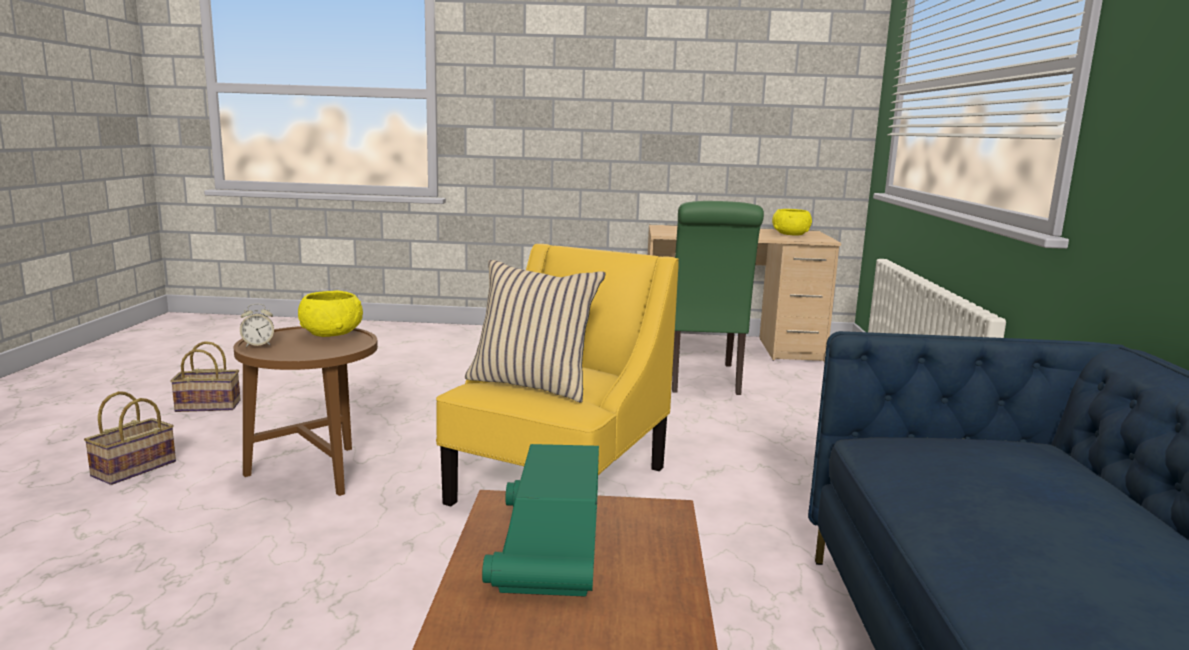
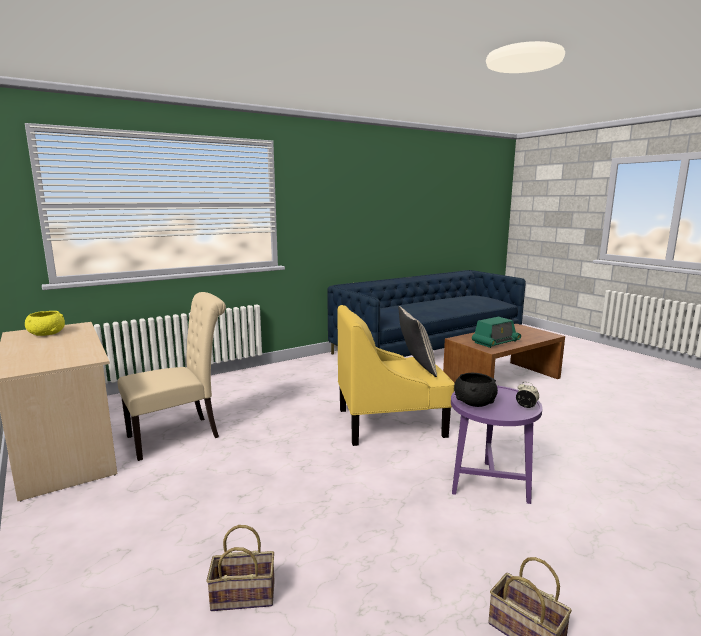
camera: 125 degrees left, 0 degrees up
basket [84,391,176,485] -> basket moved to [206,525,274,611]
brown side table [233,326,378,496] -> purple side table [451,386,543,504]
yellow bowl [298,290,363,337] -> black bowl [454,373,498,407]
green chair [672,201,764,395] -> beige chair [118,292,226,461]

